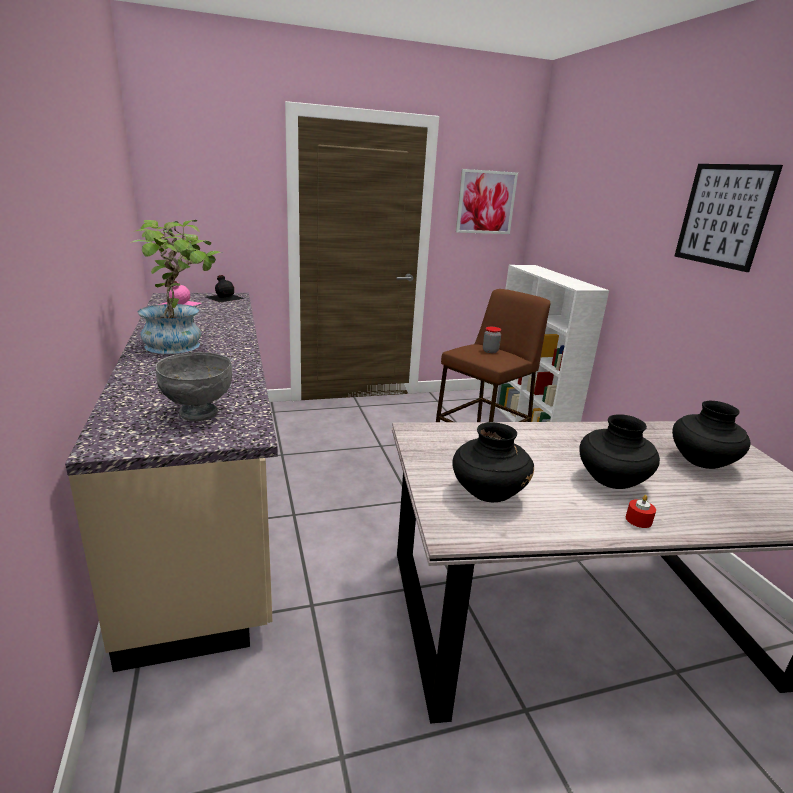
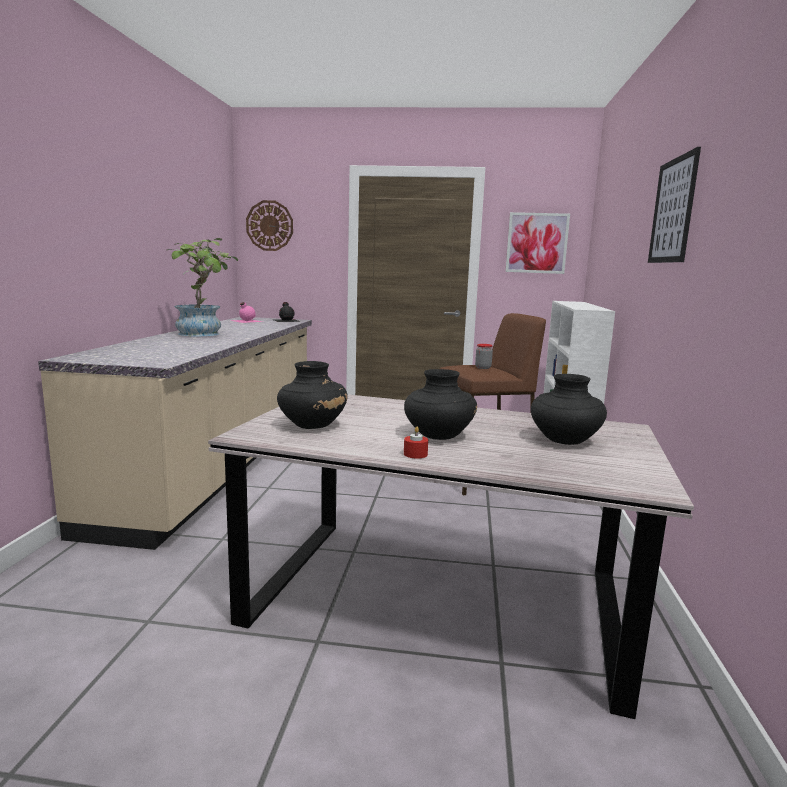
camera: 25 degrees right, 10 degrees down
grey bowl [156,352,232,421] -> none
none -> wall clock [246,200,293,251]

